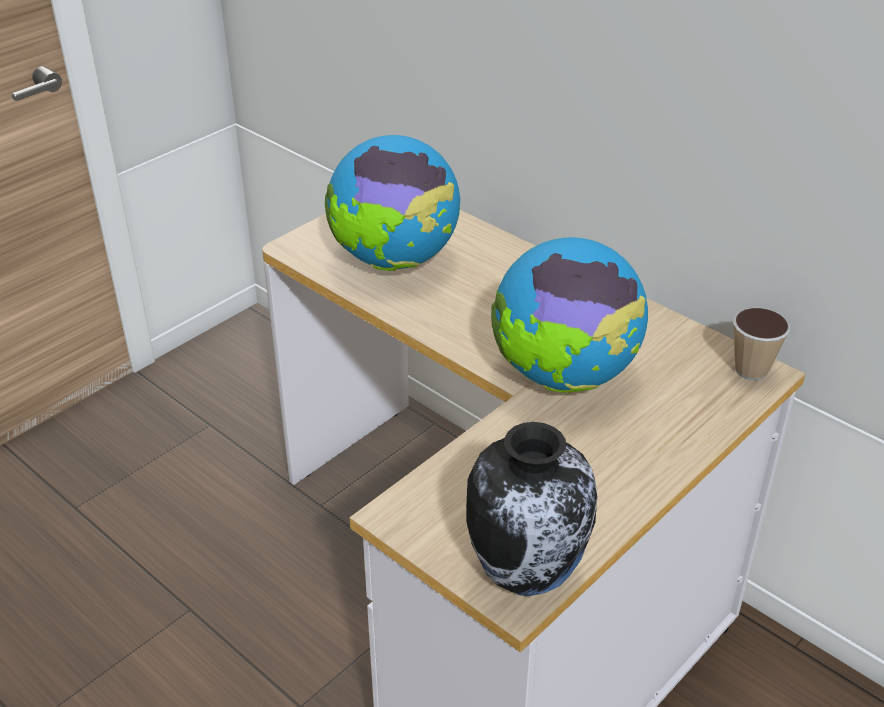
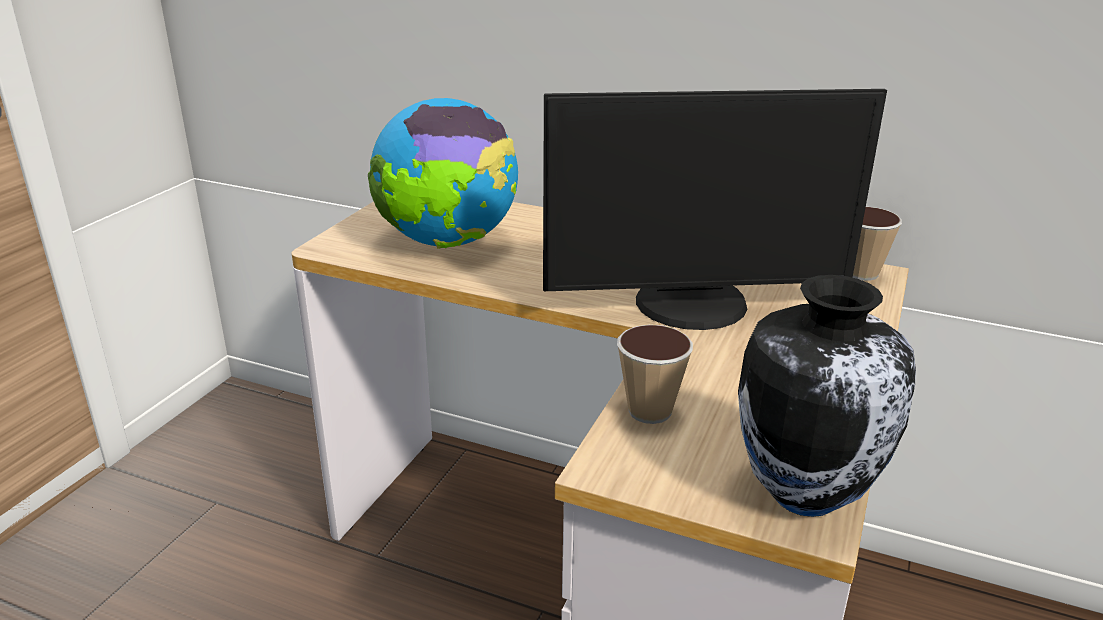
camera: 20 degrees left, 10 degrees down
globe [491,237,648,393] -> monitor [543,89,887,330]
none -> cup [617,325,693,424]

